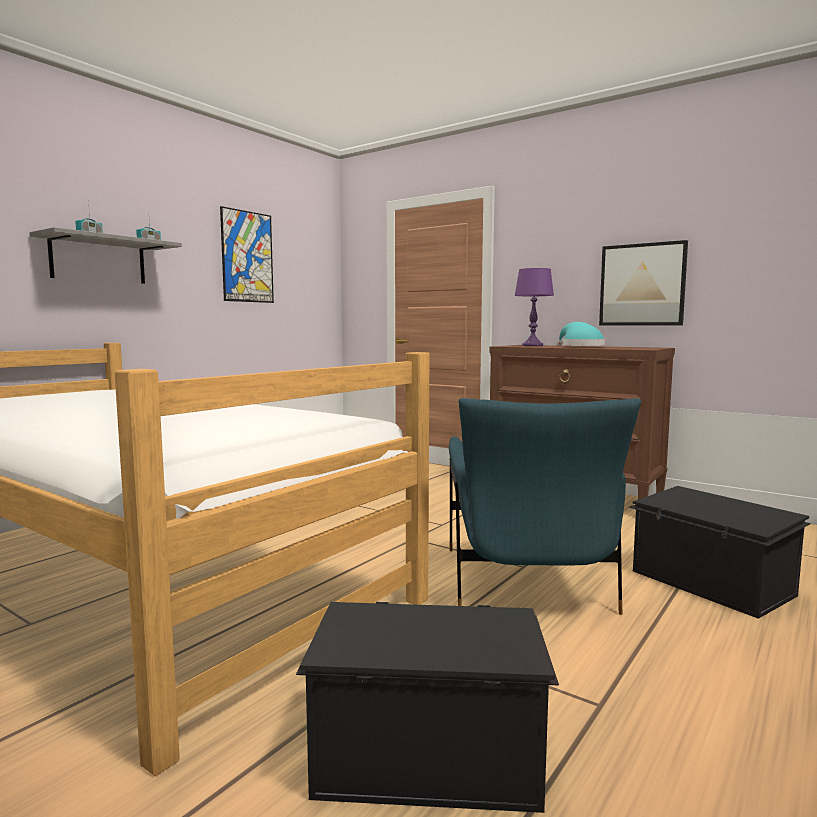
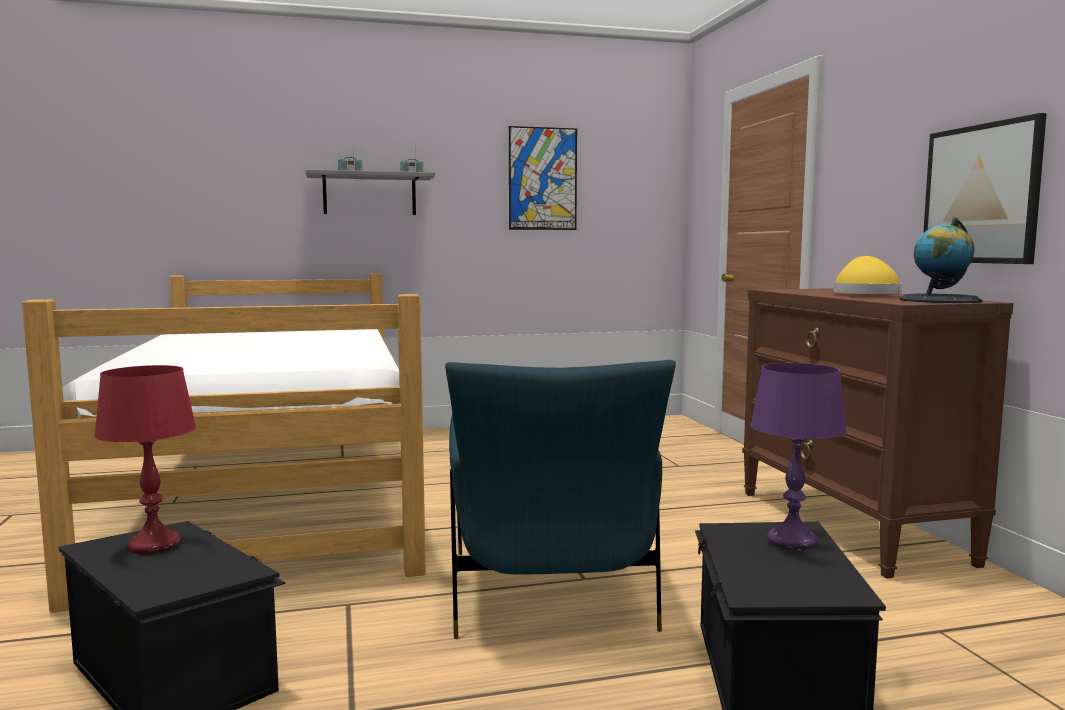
camera: 40 degrees right, 0 degrees up
blue armchair [449,398,641,615] -> blue armchair turned 45 degrees counterclockwise [445,360,676,639]
purple table lamp [515,268,554,346] -> purple table lamp moved to [750,363,847,550]
turquoise hat [556,322,605,346] -> yellow hat [833,256,902,294]
none -> red table lamp [94,365,196,554]
none -> globe [900,218,982,303]

